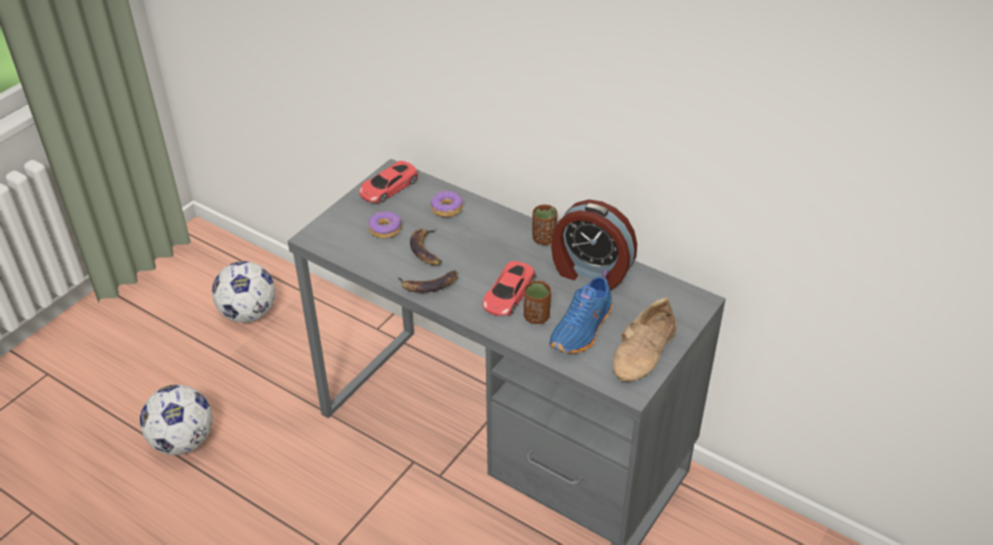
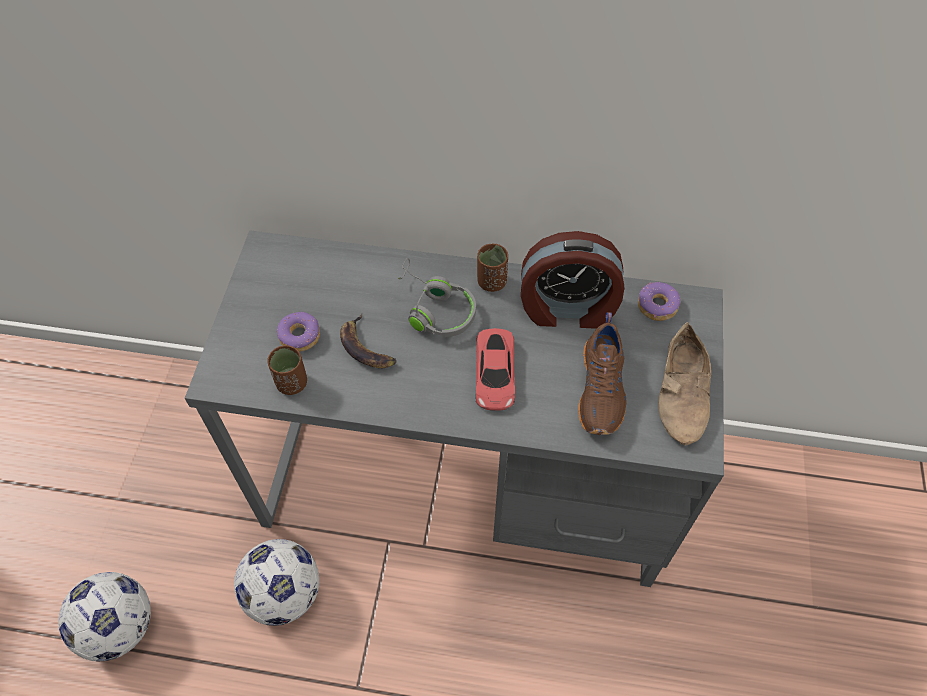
camera: 25 degrees left, 15 degrees up
football [212,261,276,323] -> football moved to [234,539,319,626]
red toy car [359,161,418,203] -> none
banana [398,270,458,293] -> none
donut [431,190,463,217] -> donut moved to [638,282,680,321]
brown cup [524,281,551,324] -> brown cup moved to [267,345,307,395]
blue shoe [549,269,612,354] -> brown shoe [578,313,626,435]
none -> grey headphones [398,258,476,337]

